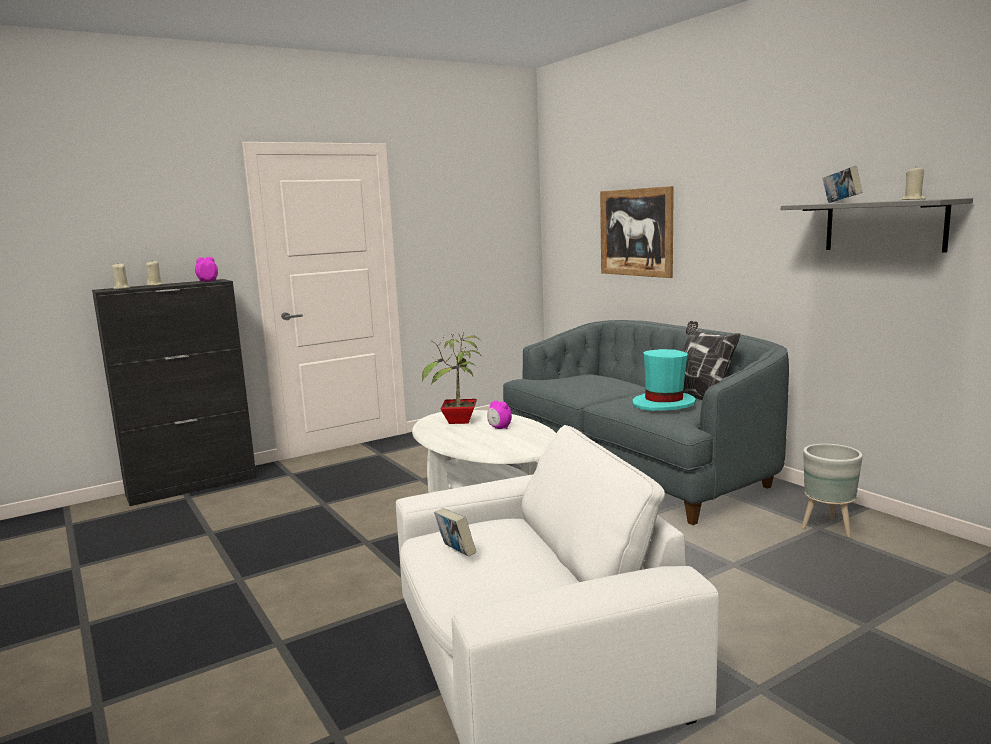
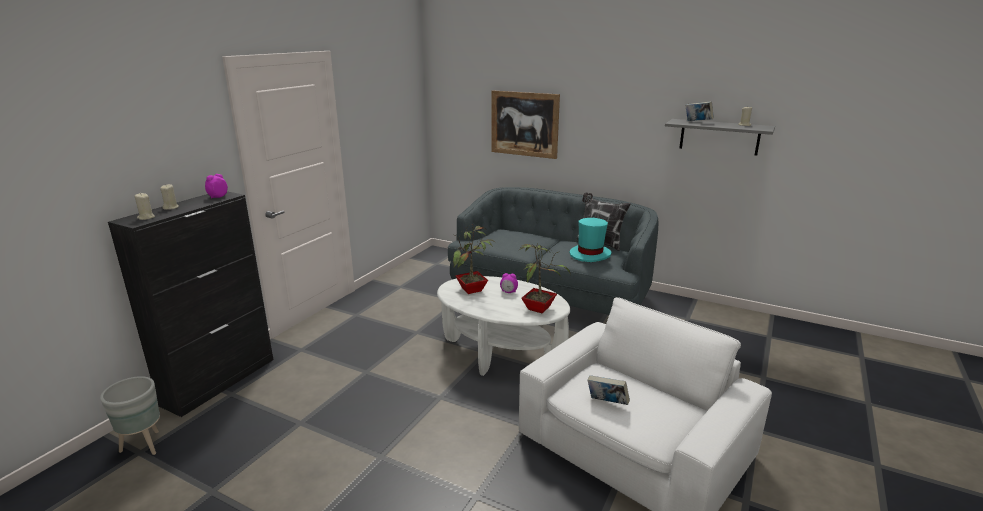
camera: 30 degrees left, 10 degrees up
grey planter [802,444,863,537] -> grey planter moved to [100,376,160,455]
none -> potted plant [519,244,571,313]

